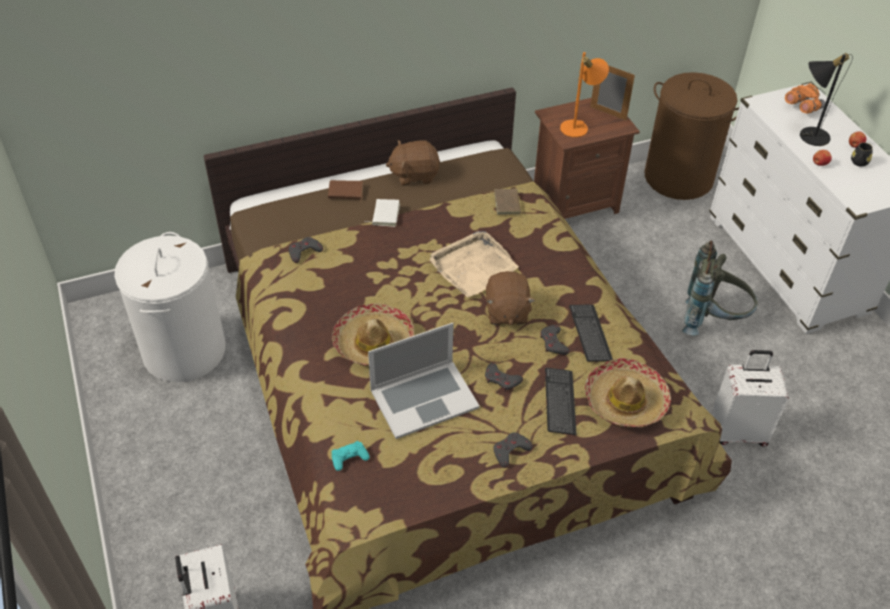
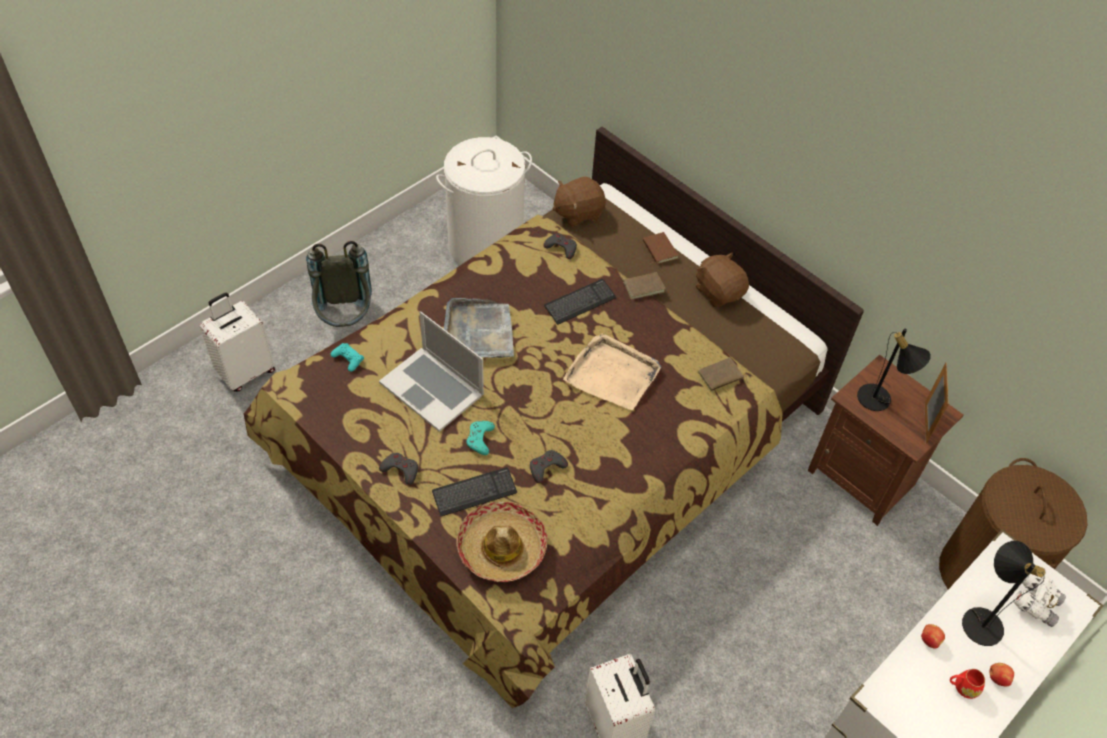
camera: 65 degrees right, 5 degrees up
hat [332,303,414,366] -> grey tray [444,298,514,358]
white book [365,199,400,227] -> brown book [621,272,666,299]
grey game controller [485,363,523,392] -> turquoise game controller [466,421,495,455]
brown plush toy [486,271,535,325] -> brown plush toy moved to [552,177,606,227]
orange table lamp [560,52,609,137] -> black table lamp [857,328,931,411]
keyboard [569,305,613,362] -> keyboard moved to [544,279,616,325]
grey backpack [682,240,758,335] -> grey backpack moved to [306,241,372,327]
orange binoculars [785,83,825,114] -> white binoculars [1013,574,1066,627]
black mug [851,143,873,167] -> red mug [950,669,985,699]

